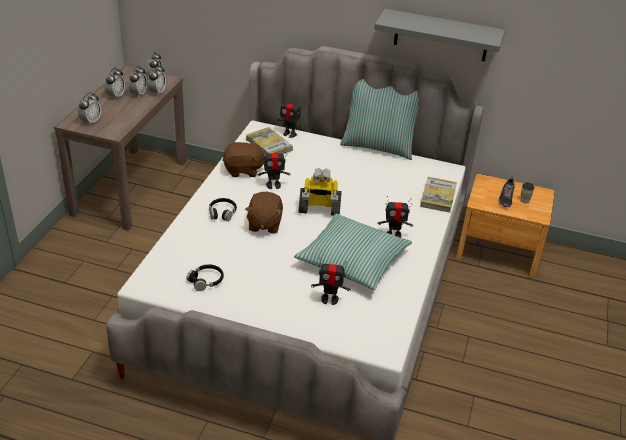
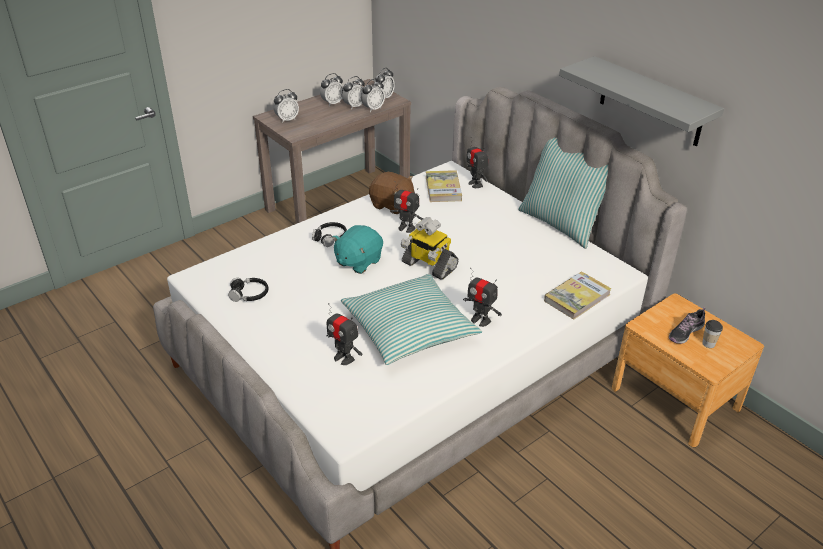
camera: 35 degrees right, 0 degrees up
brown plush toy [245,192,283,233] -> turquoise plush toy [332,225,383,274]

